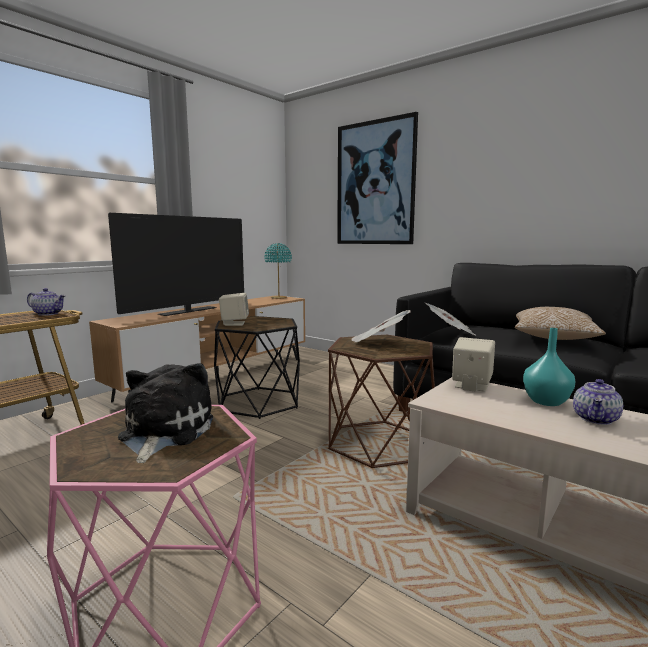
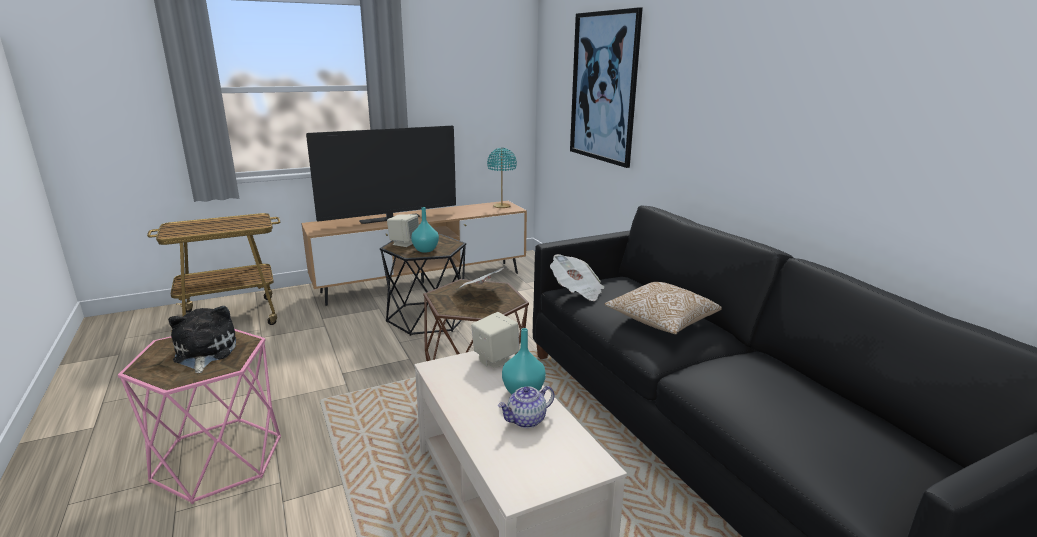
camera: 25 degrees right, 10 degrees up
teapot [27,288,66,316] -> none
plush toy [118,363,213,463] -> plush toy turned 45 degrees counterclockwise [168,306,236,373]
none -> turquoise vase [411,207,439,253]

